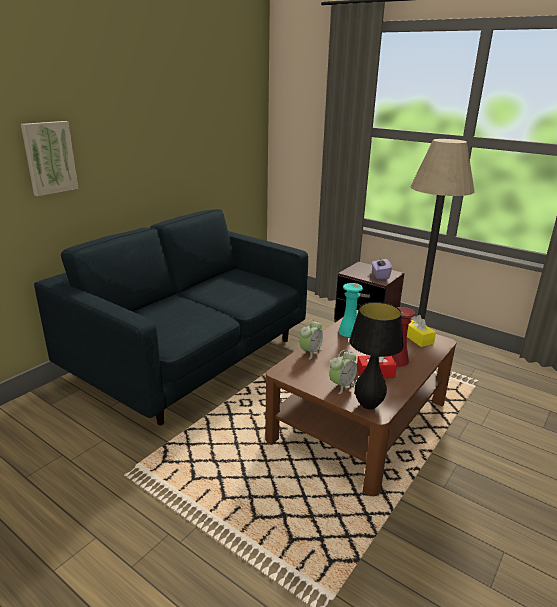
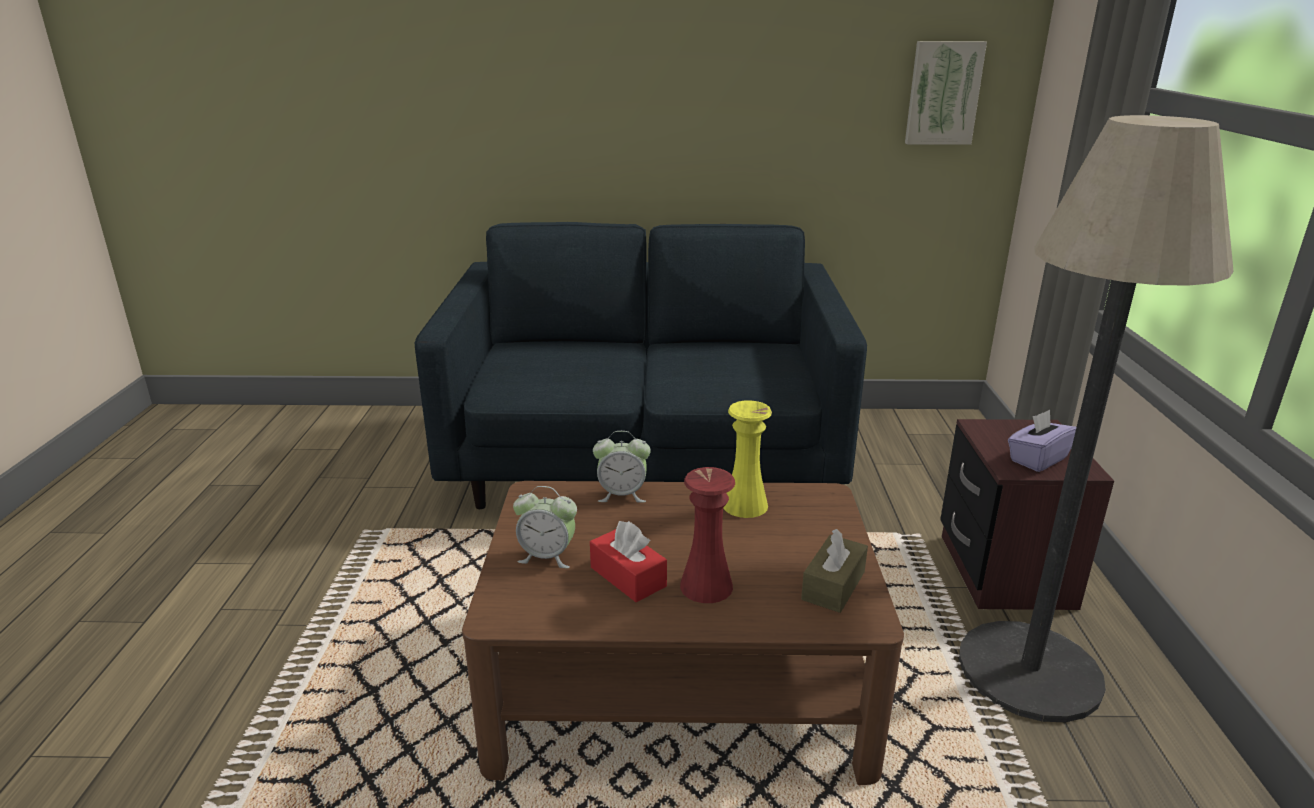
camera: 55 degrees right, 0 degrees up
picture [21,121,78,196] -> picture moved to [905,41,987,145]
turquoise vase [338,283,363,337] -> yellow vase [723,400,772,518]
black table lamp [349,302,404,410] -> none
yellow tissue box [407,315,436,347] -> brown tissue box [801,529,868,613]

